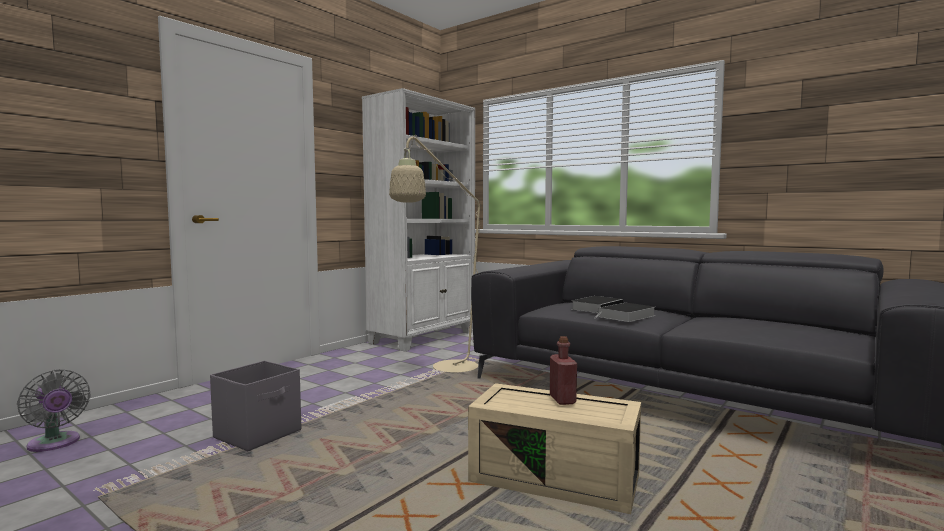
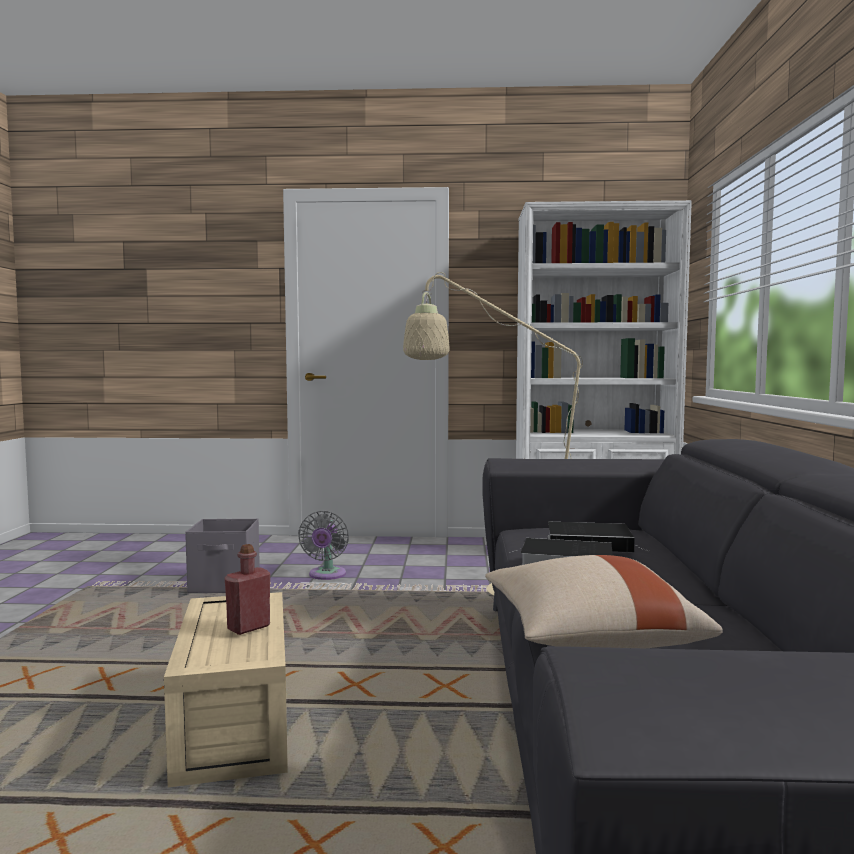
camera: 55 degrees right, 0 degrees up
grey fan [17,369,91,452] -> grey fan moved to [298,511,349,580]
none -> beige pillow [485,555,723,648]

